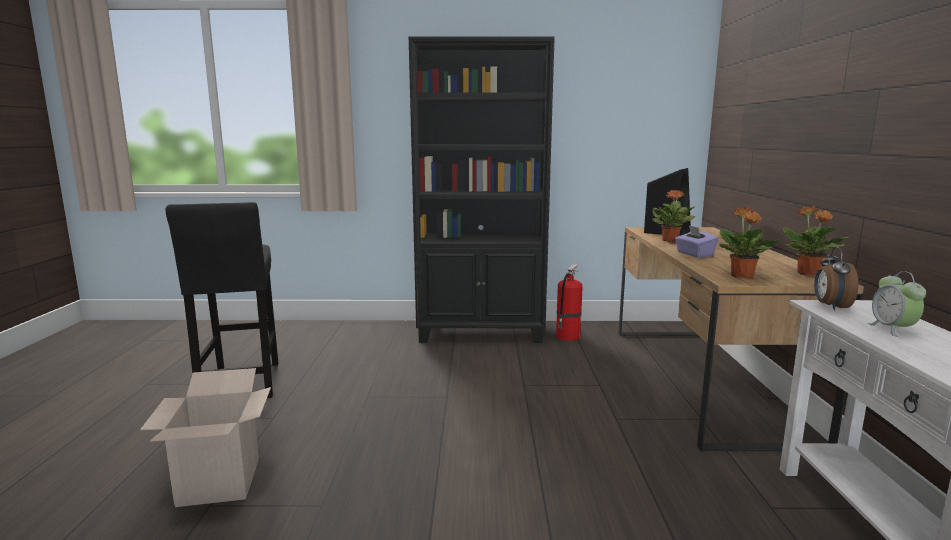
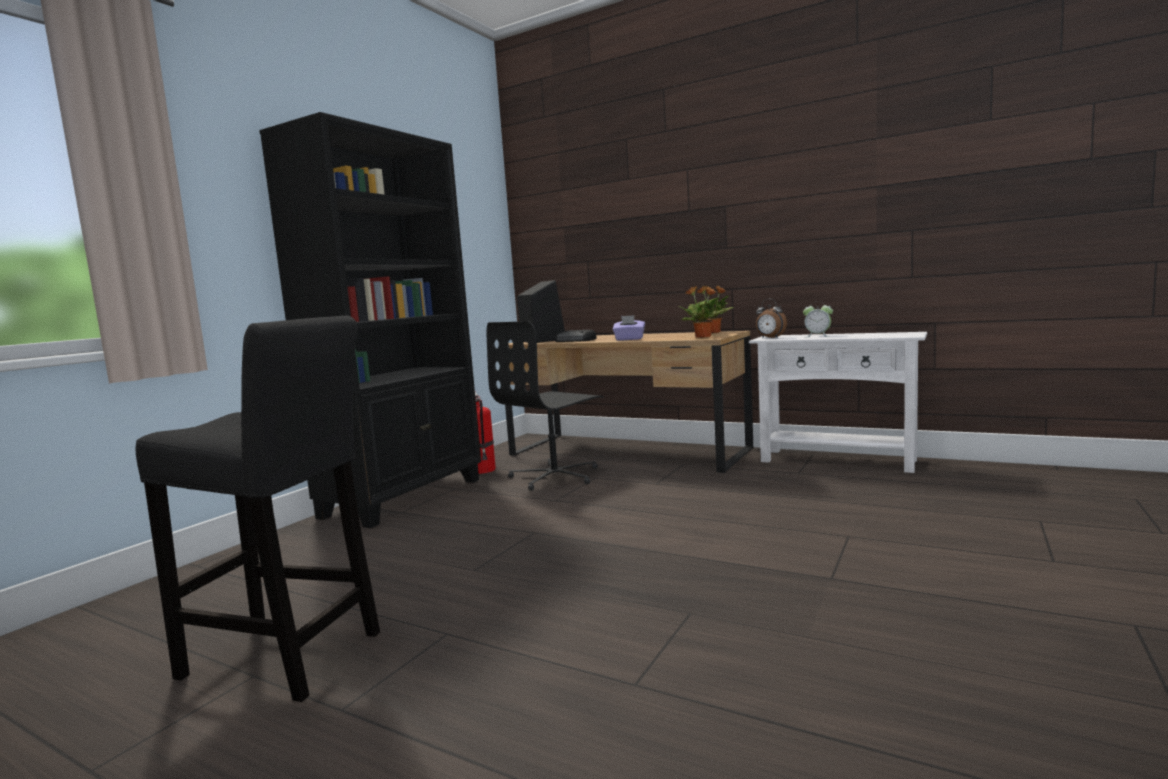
camera: 60 degrees left, 5 degrees down
cardboard box [140,368,271,507] -> none
potted plant [652,190,695,242] -> radio [555,330,597,342]
none -> black office chair [487,321,603,491]

